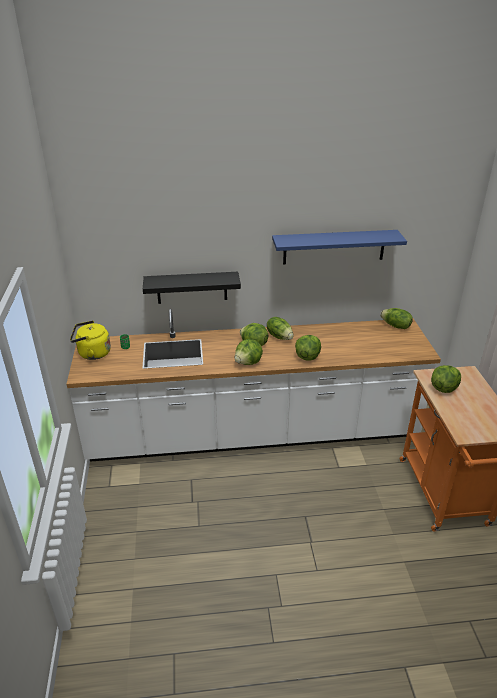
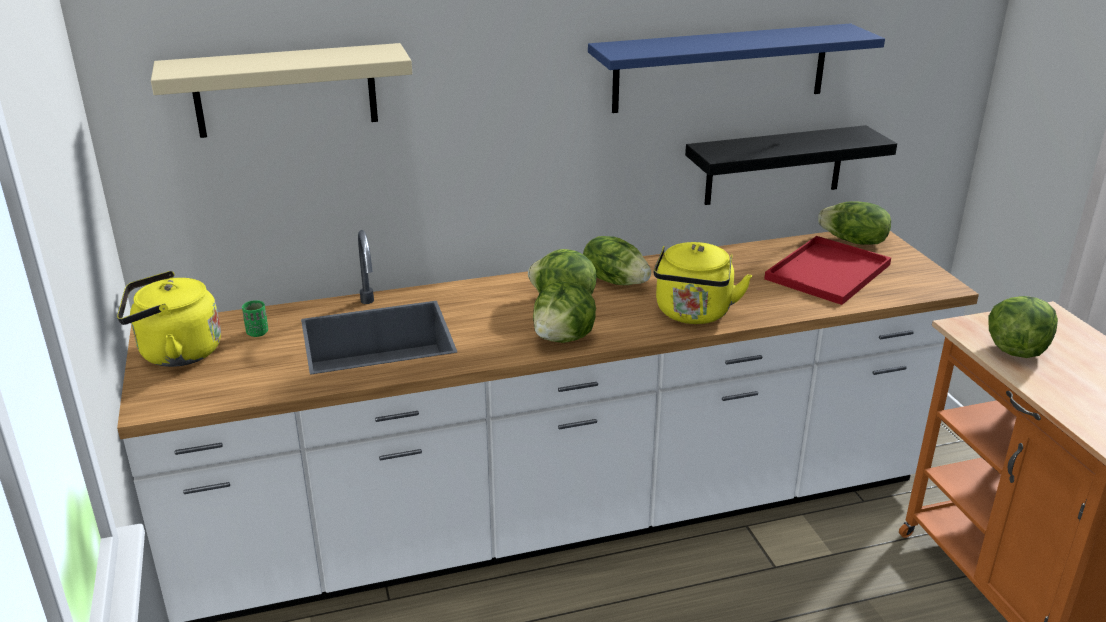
camera: 10 degrees left, 5 degrees down
black shelf [143,272,241,304] -> black shelf moved to [685,125,897,205]
lettuce [295,335,321,361] -> yellow kettle [654,242,752,324]
none -> beige shelf [151,43,412,138]
none -> red tray [764,236,891,305]

